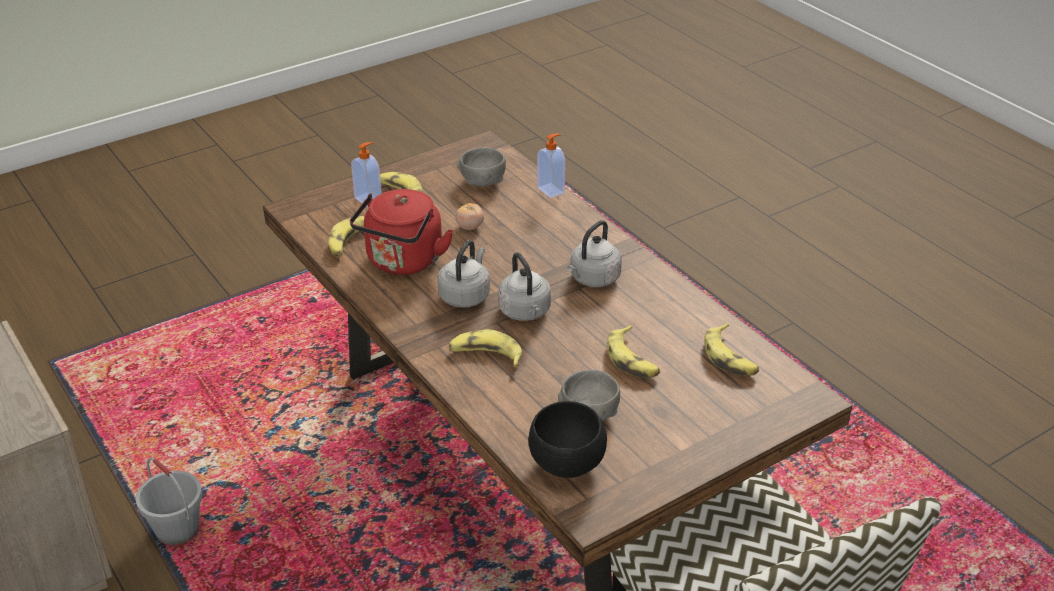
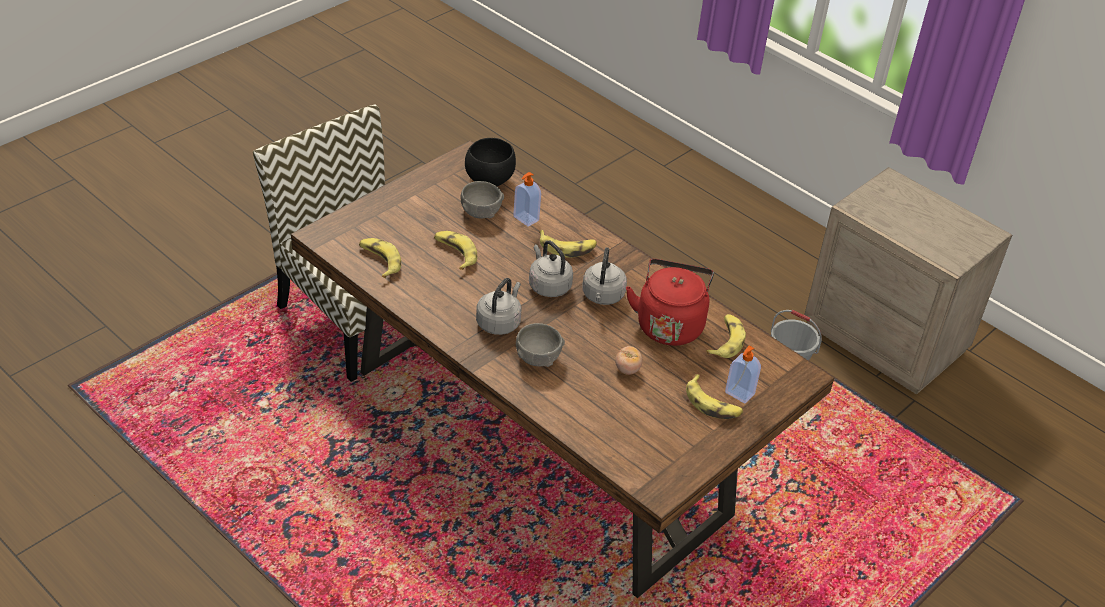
camera: 165 degrees right, 5 degrees up
grey bowl [457,148,506,186] -> grey bowl moved to [516,323,565,367]
soap dispenser [537,133,565,198] -> soap dispenser moved to [513,172,541,227]

